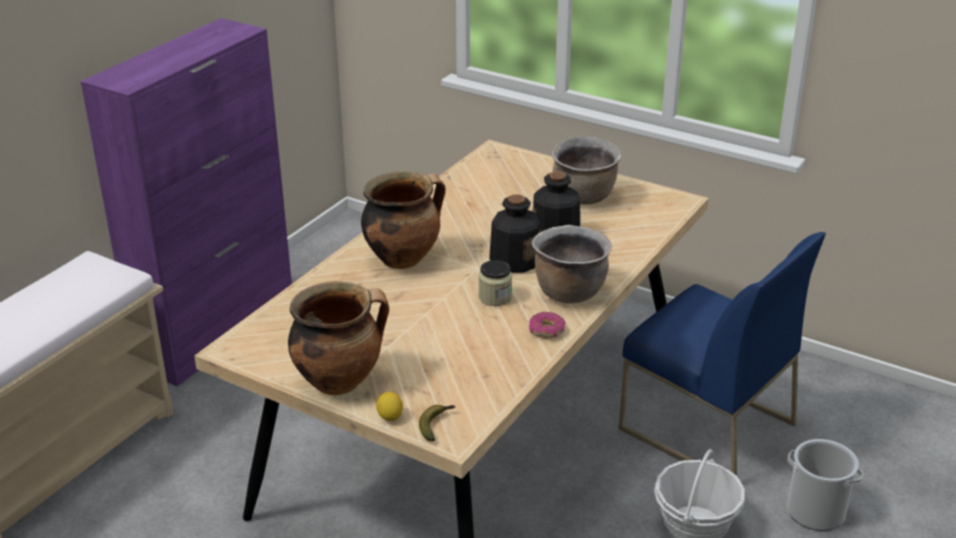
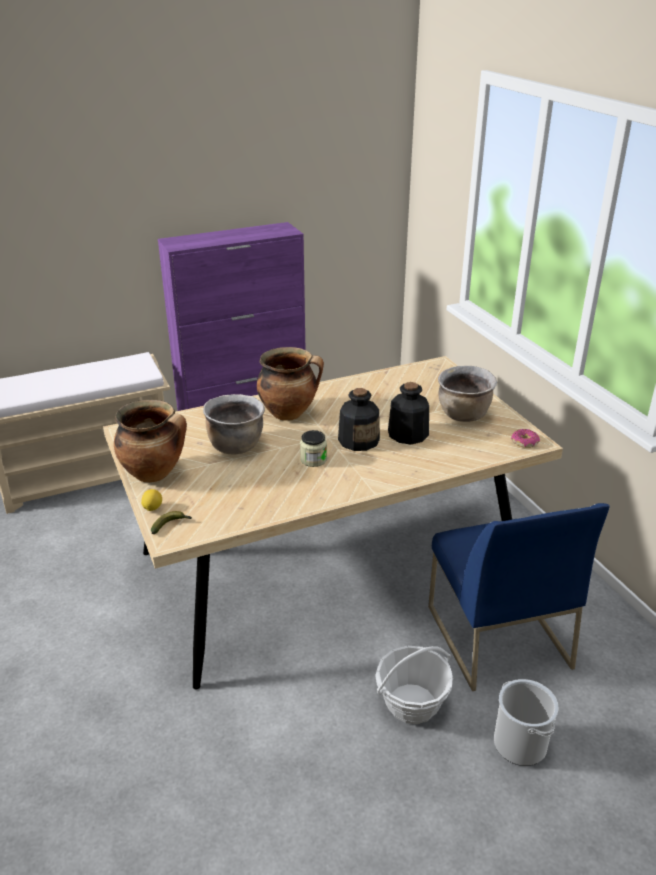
camera: 35 degrees right, 0 degrees up
donut [529,312,566,339] -> donut moved to [511,429,540,448]
brown cooking pot [532,225,612,303] -> brown cooking pot moved to [203,394,265,454]

